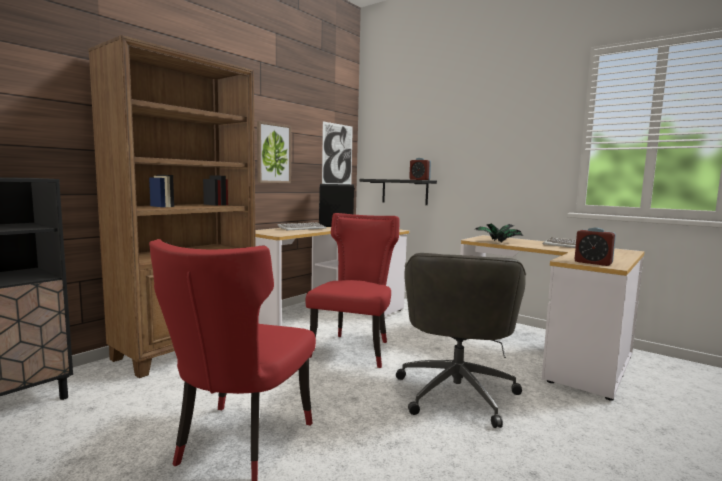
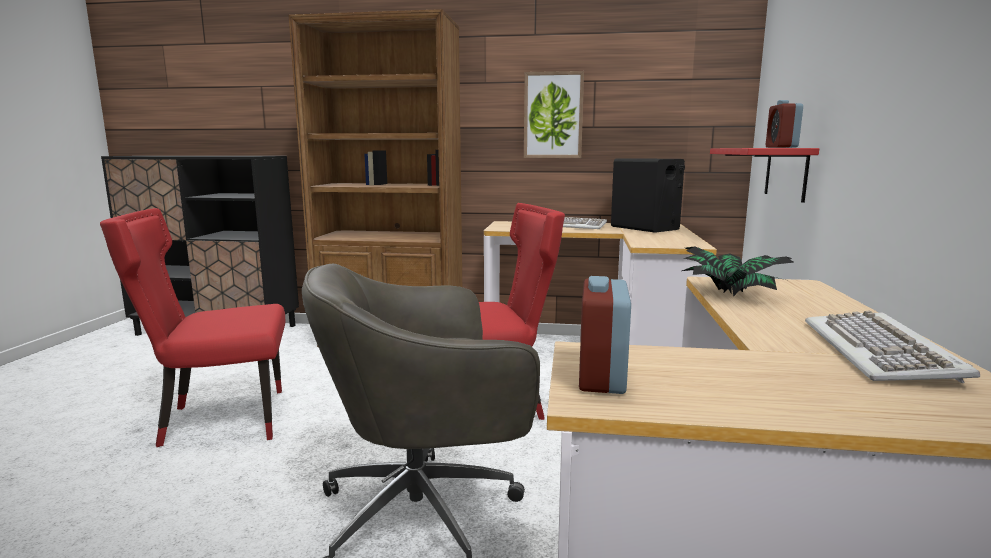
camera: 60 degrees right, 5 degrees up
picture [322,121,353,184] -> none
black shelf [360,179,437,205] -> red shelf [710,148,819,203]

